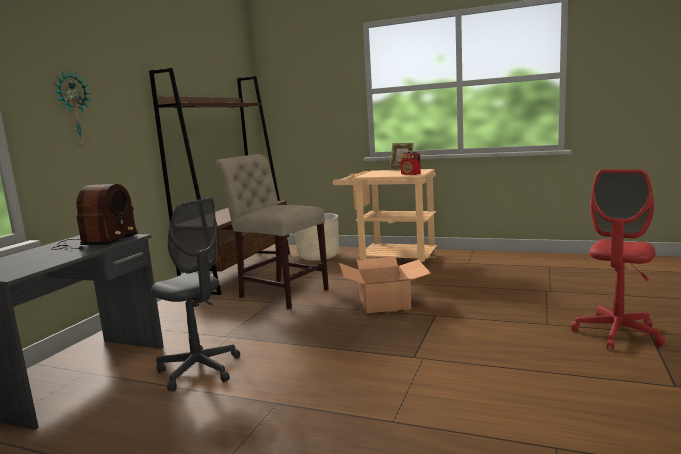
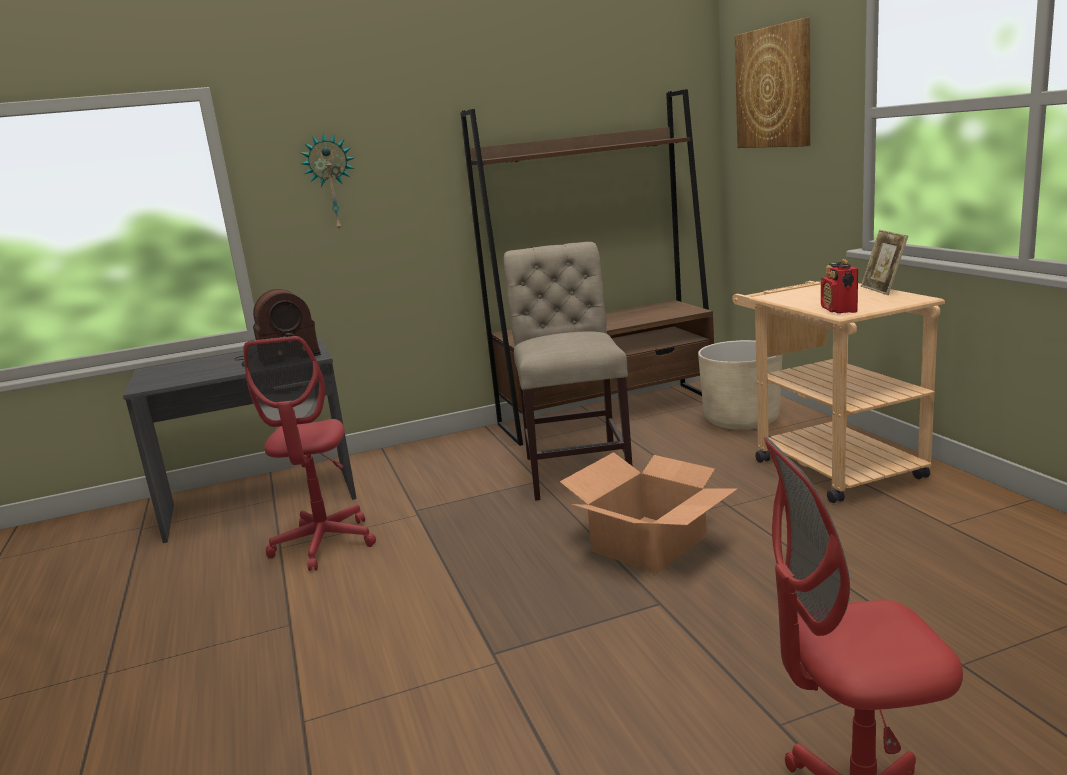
camera: 50 degrees right, 5 degrees up
grey office chair [151,197,240,391] -> red office chair [243,336,376,571]
none -> picture [735,18,810,148]

